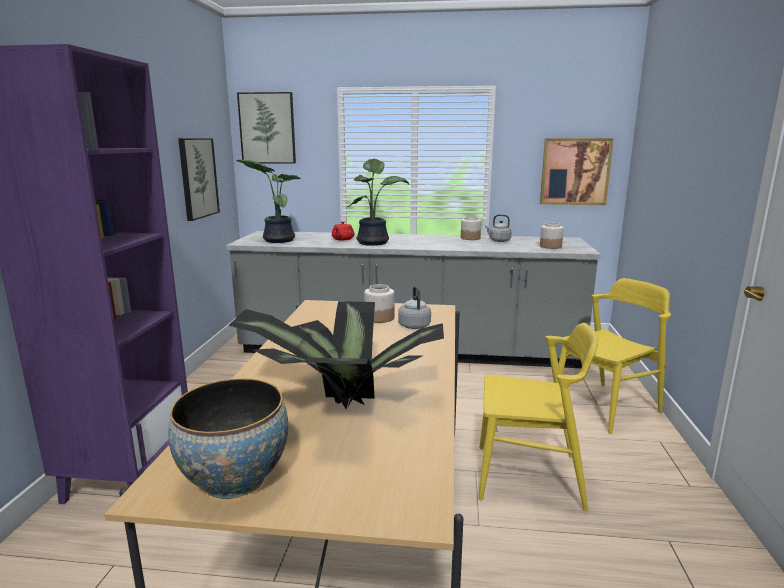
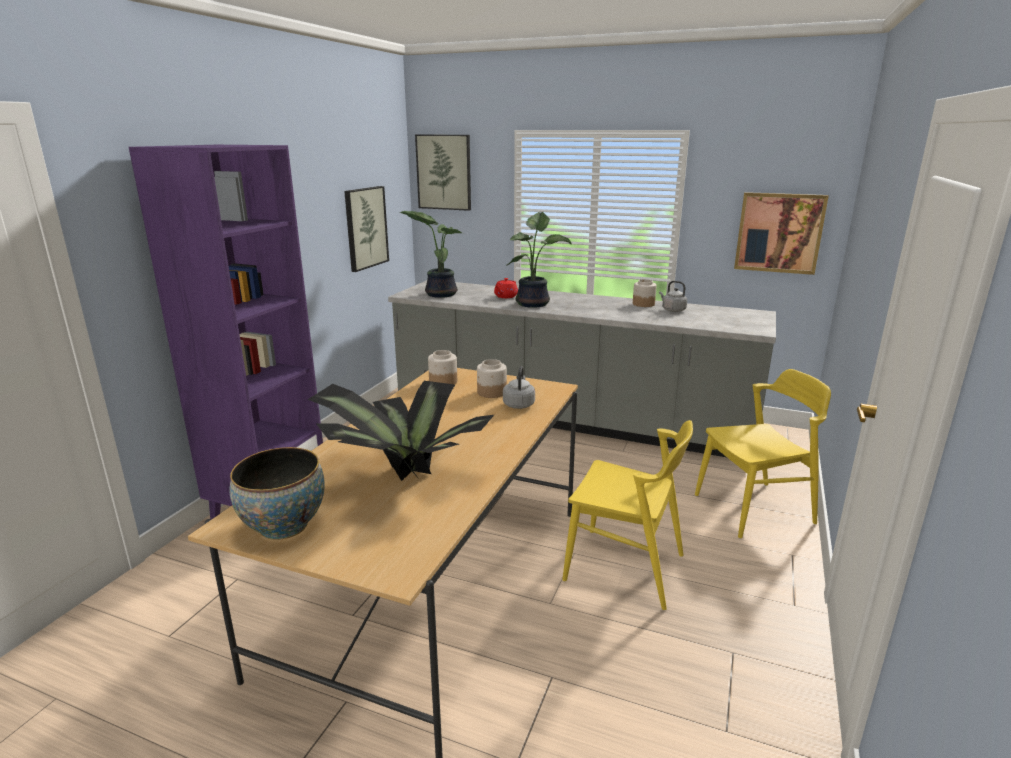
camera: 15 degrees right, 5 degrees up
jar [540,222,564,249] -> jar moved to [428,350,457,384]

